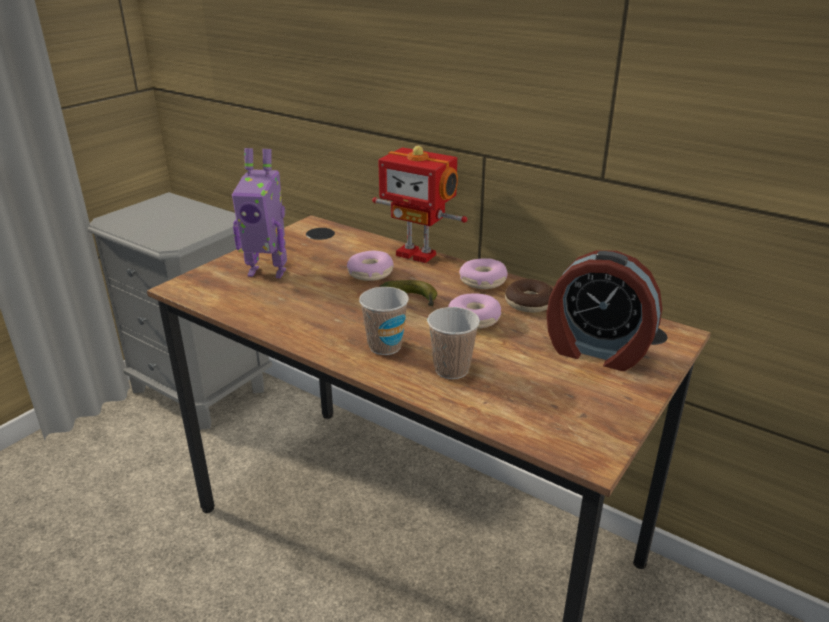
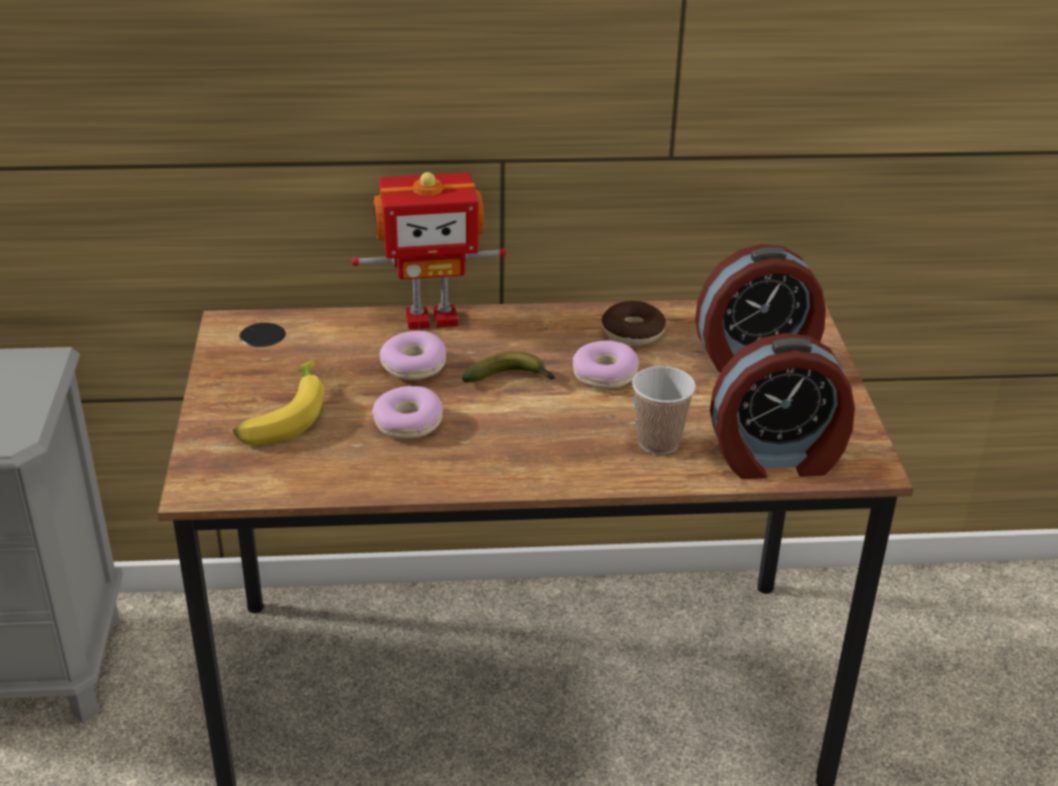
camera: 40 degrees left, 5 degrees up
toy robot [232,148,287,278] -> banana [233,360,324,446]
cup [359,287,409,355] -> none
donut [459,258,508,289] -> donut moved to [372,386,443,439]
none -> alarm clock [710,333,855,479]

